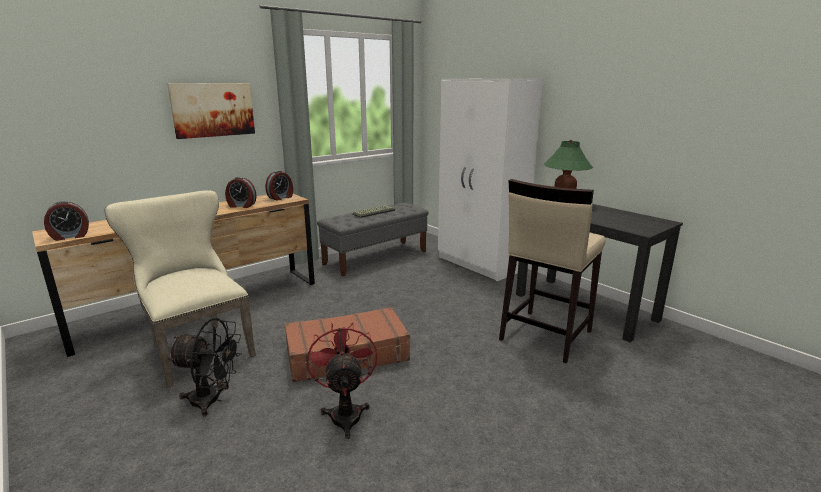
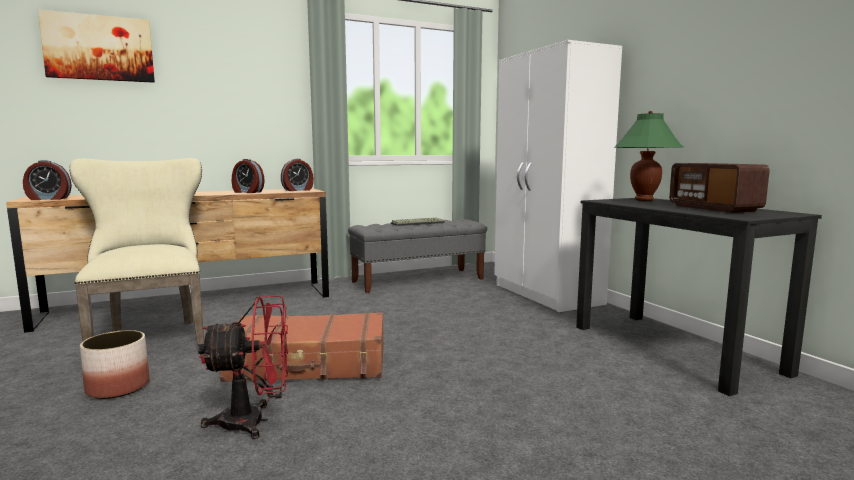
camera: 15 degrees right, 10 degrees down
picture [167,83,255,139] -> picture moved to [38,9,155,83]
black fan [167,318,242,416] -> planter [80,330,150,399]
red fan [307,322,378,439] -> red fan turned 75 degrees clockwise [198,296,289,439]
beige stool [499,179,606,363] -> none
none -> radio [669,163,770,213]

